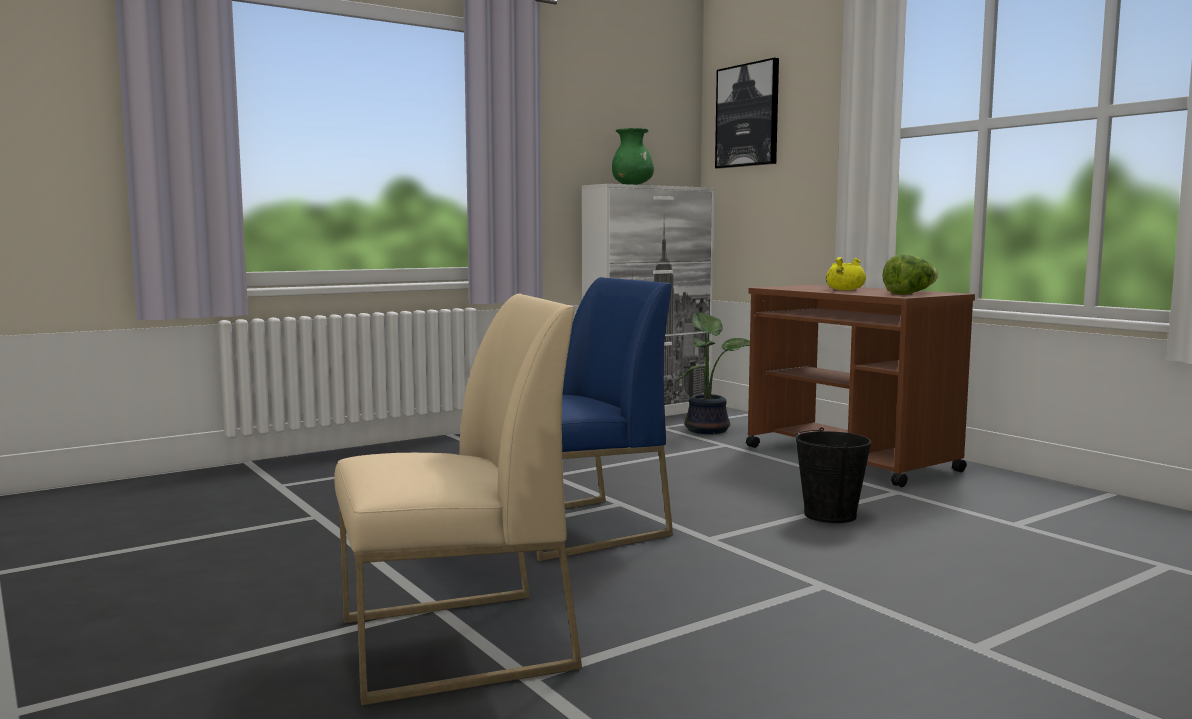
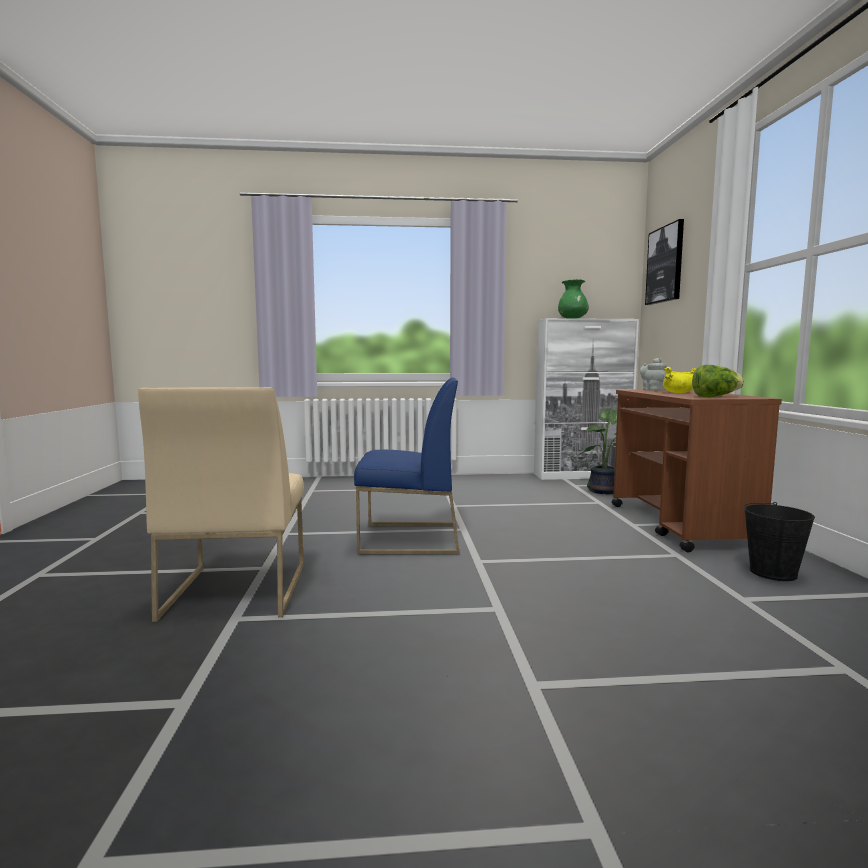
camera: 30 degrees right, 0 degrees up
beige chair [334,294,582,706] -> beige chair turned 75 degrees clockwise [138,387,304,622]
black bucket [795,427,871,523] -> black bucket moved to [744,502,815,581]
none -> grey teapot [640,358,667,391]

